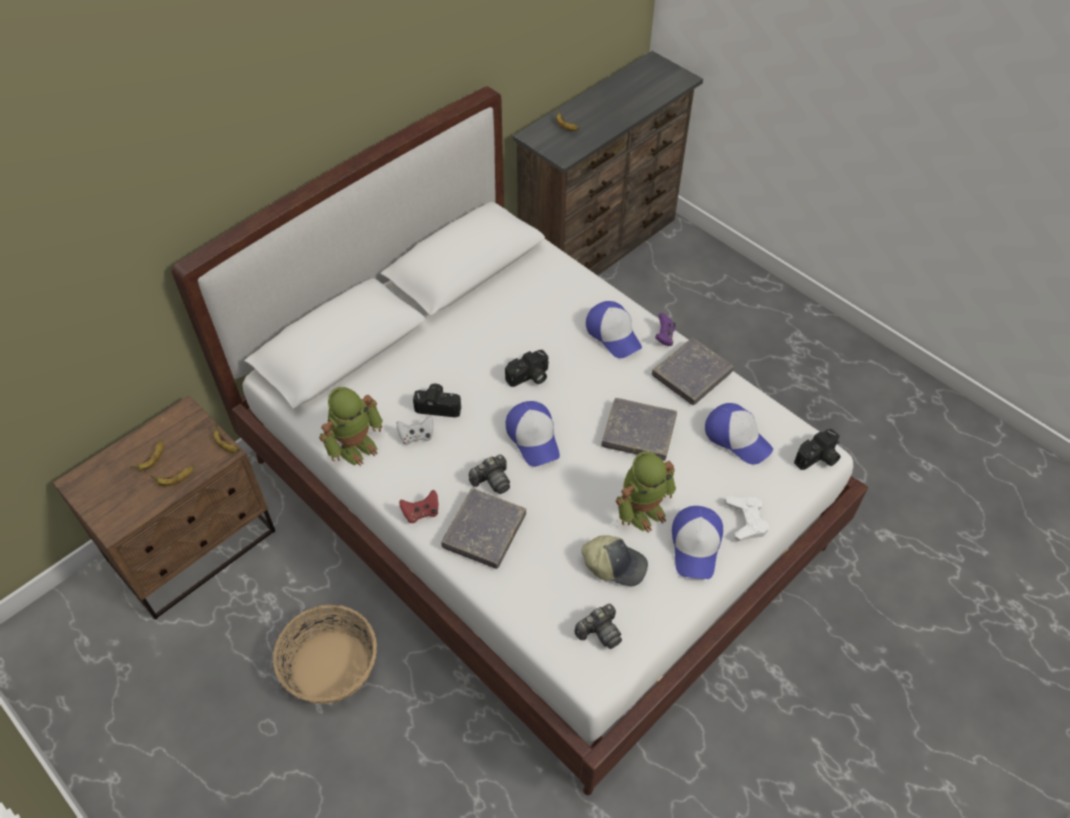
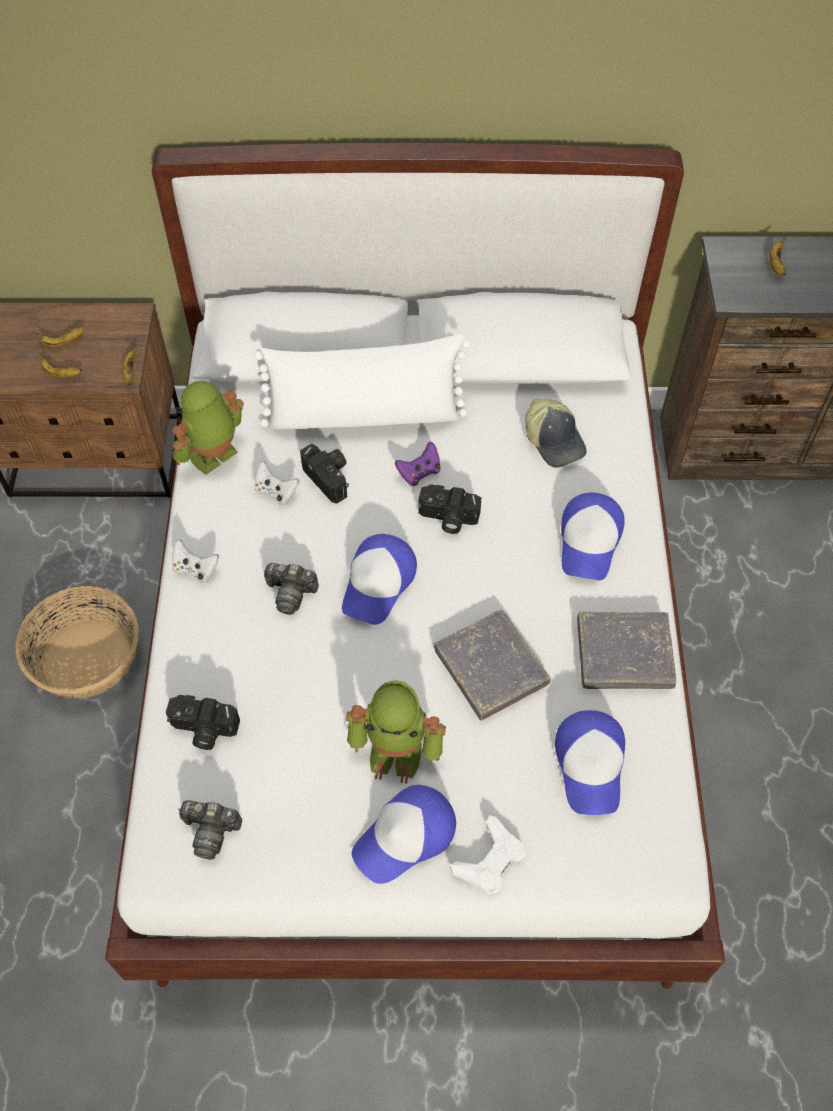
camera: 45 degrees right, 5 degrees up
toy robot [319,387,383,466] -> toy robot turned 135 degrees clockwise [172,381,244,475]
red game controller [399,490,438,523] -> white game controller [172,539,219,583]
grey book [441,488,526,569] -> none
cap [581,535,648,586] -> cap moved to [525,399,587,468]
purple game controller [655,313,676,346] -> purple game controller moved to [395,442,440,486]
camera [794,429,841,470] -> camera moved to [166,695,240,750]
none -> white pillow [254,334,470,430]

